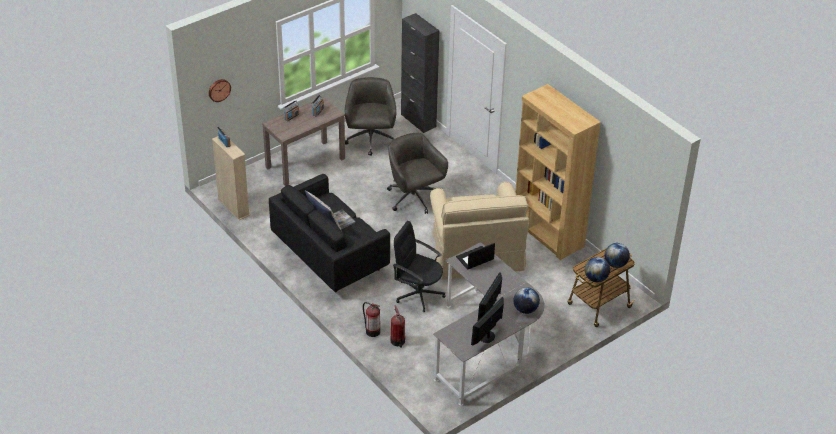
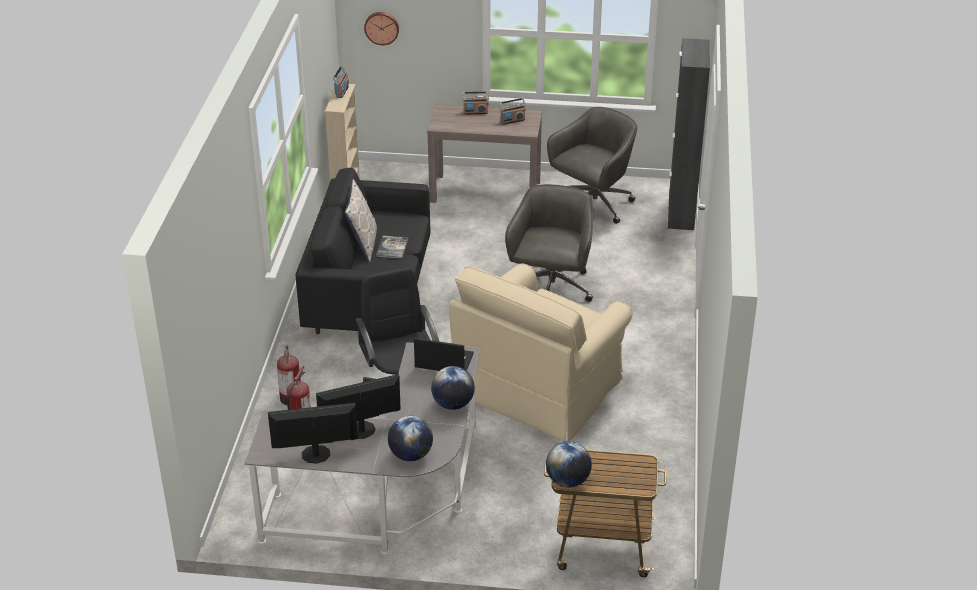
camera: 45 degrees right, 5 degrees down
brown bookcase [515,84,601,260] -> none
globe [604,243,630,268] -> globe moved to [431,366,475,410]

